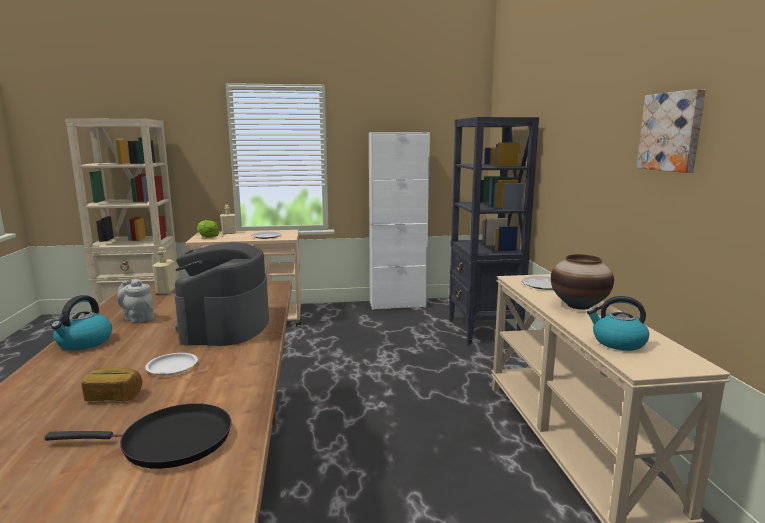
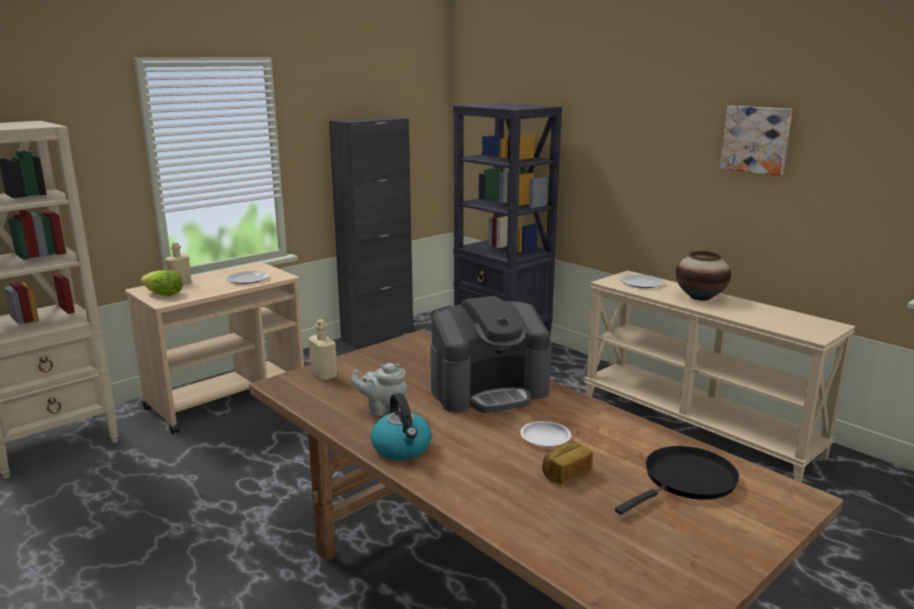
camera: 35 degrees left, 5 degrees up
coffee machine [175,242,269,346] -> coffee machine turned 75 degrees counterclockwise [430,296,551,413]
white cabinet [369,132,430,310] -> black cabinet [329,117,413,348]
kettle [587,296,649,351] -> none

